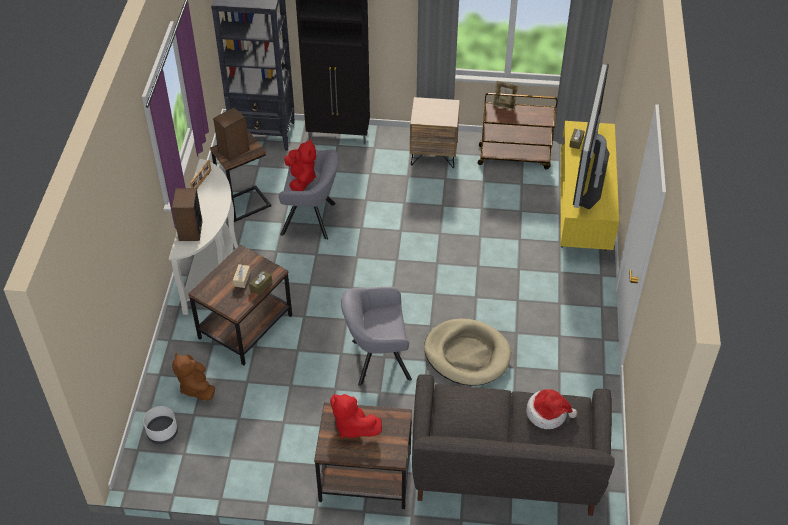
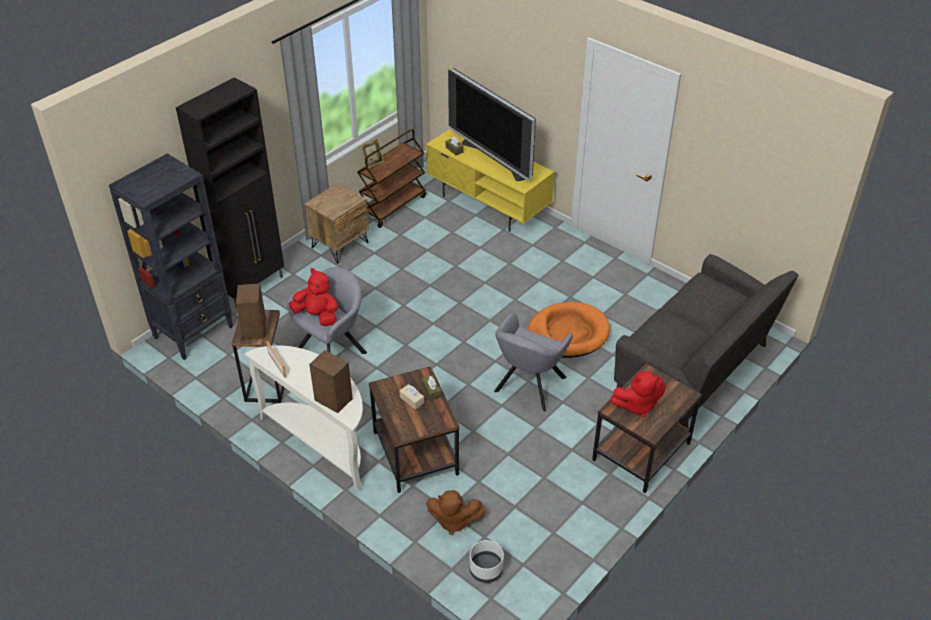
camera: 55 degrees left, 5 degrees down
beige dog bed [424,319,511,386] -> orange dog bed [528,302,610,358]
hat [526,389,577,429] -> none

